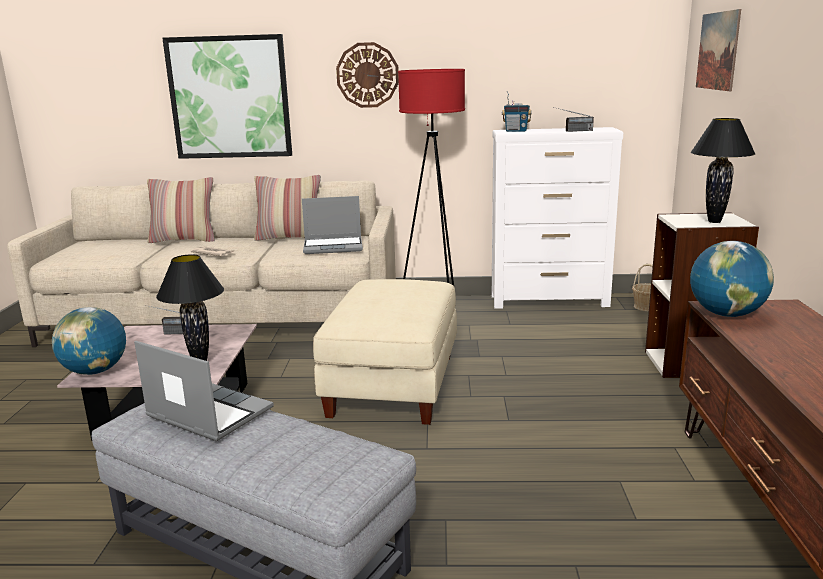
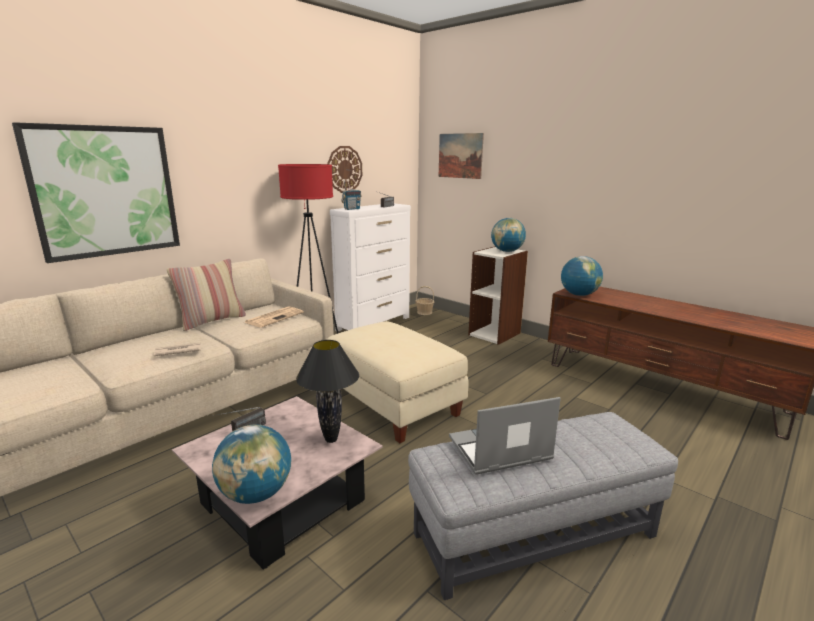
camera: 50 degrees left, 0 degrees up
pillow [147,177,215,243] -> none
laptop [302,196,363,254] -> newspaper [244,306,303,328]
wall clock [336,42,399,108] -> wall clock moved to [327,146,362,193]
black table lamp [691,118,756,223] -> globe [491,218,526,252]

